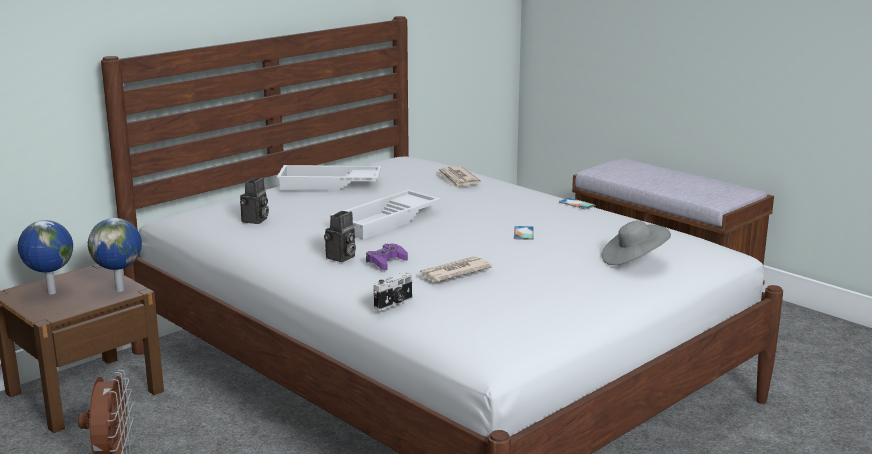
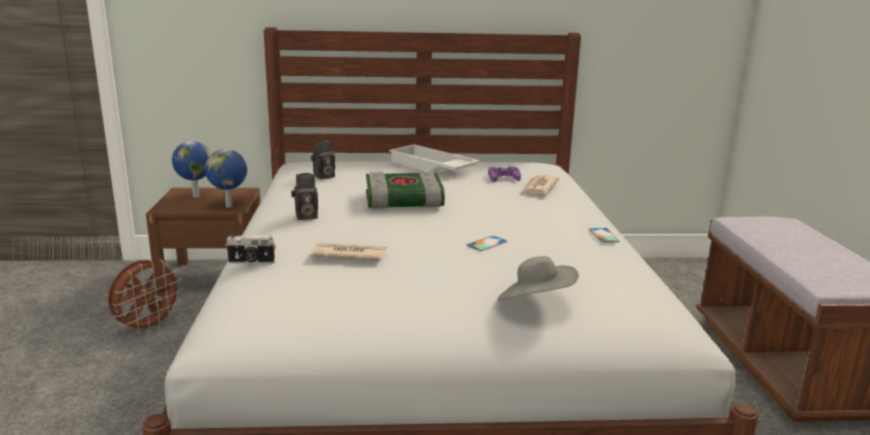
camera: 40 degrees right, 0 degrees up
white tray [330,190,441,239] -> book [366,171,445,208]
purple game controller [366,244,408,270] -> purple game controller moved to [488,166,521,182]

